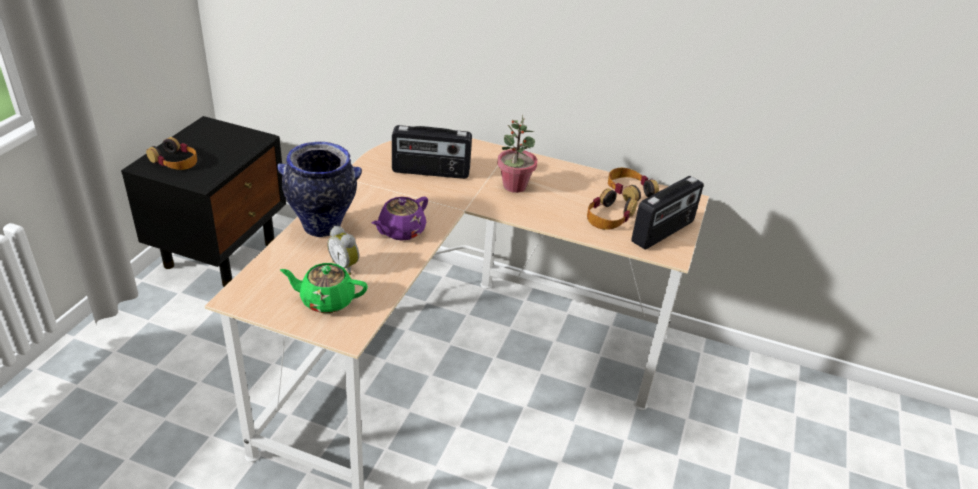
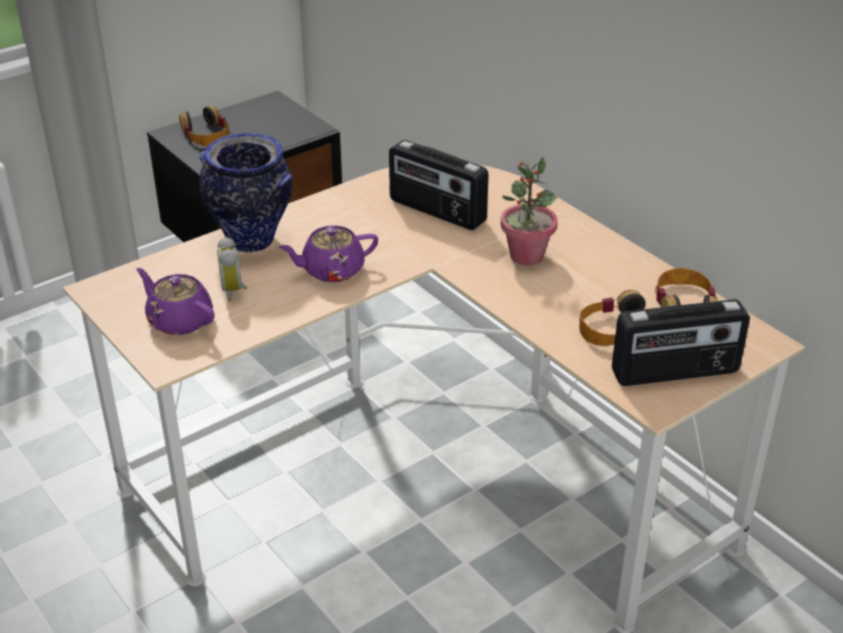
camera: 35 degrees right, 0 degrees up
green teapot [280,263,368,313] -> purple teapot [136,268,215,335]

